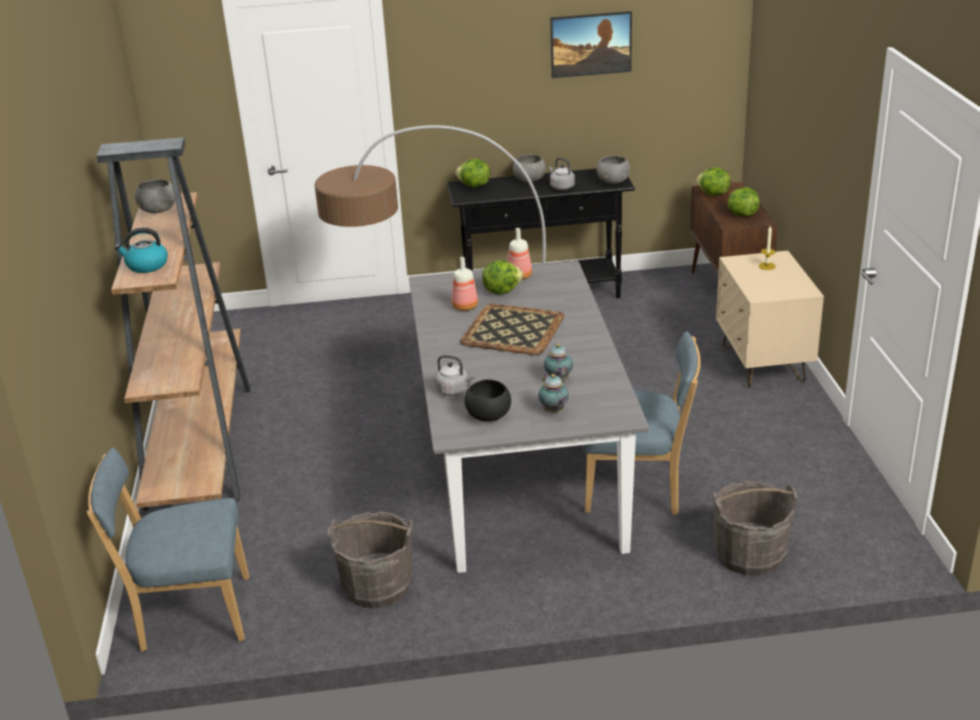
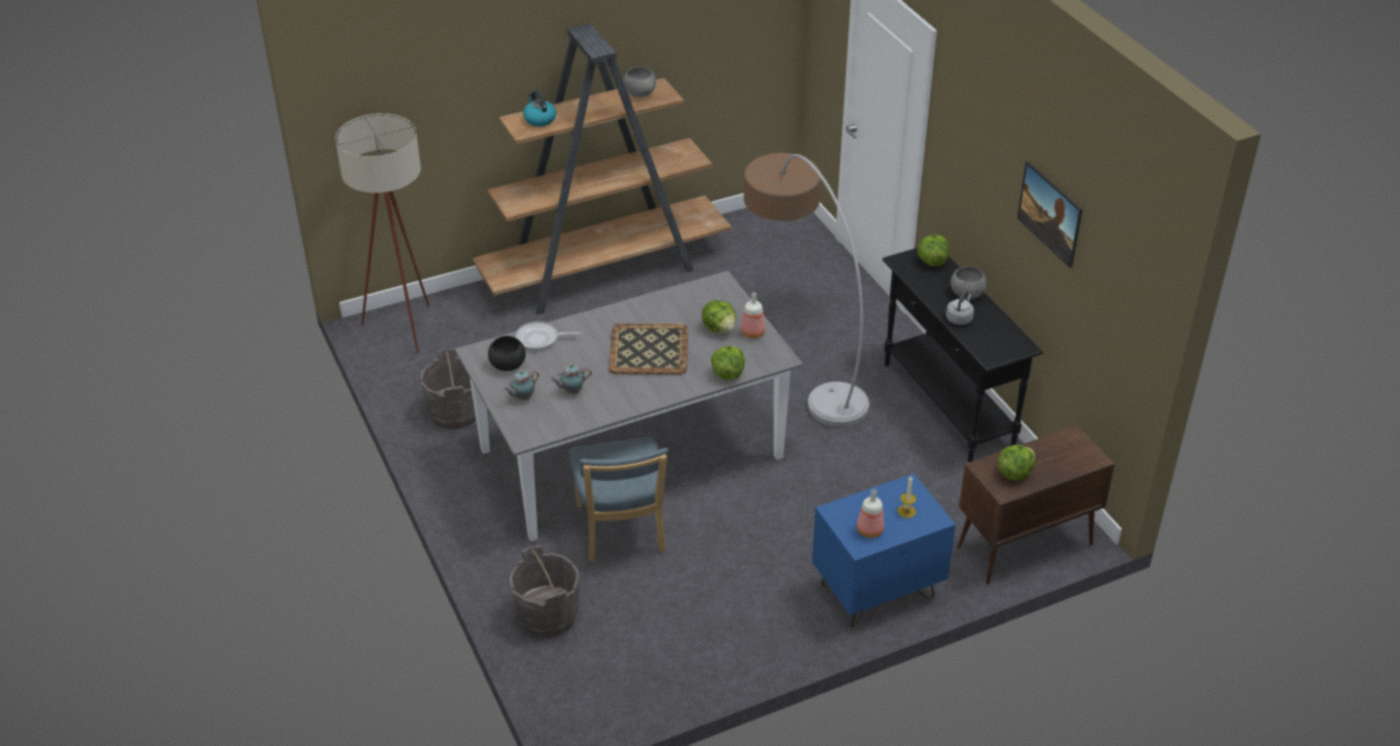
camera: 70 degrees right, 10 degrees up
blue chair [87,448,249,652] -> beige floor lamp [335,113,430,354]
grey kettle [435,355,475,396] -> frying pan [515,321,581,351]
bottle [452,257,478,311] -> bottle moved to [857,489,884,538]
grey bowl [597,156,630,184] -> none
lettuce [696,167,731,196] -> lettuce moved to [711,346,745,380]
beige nightstand [716,251,824,388] -> blue nightstand [812,474,956,627]

